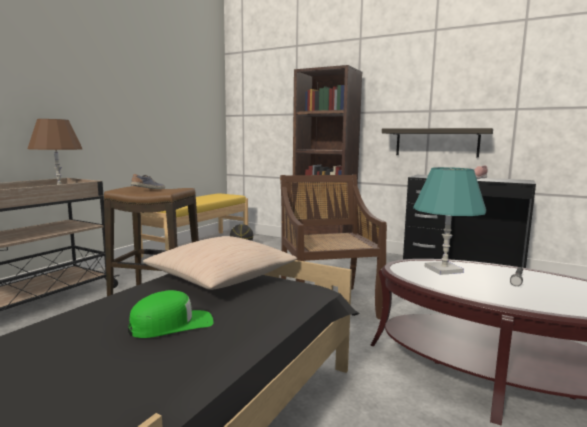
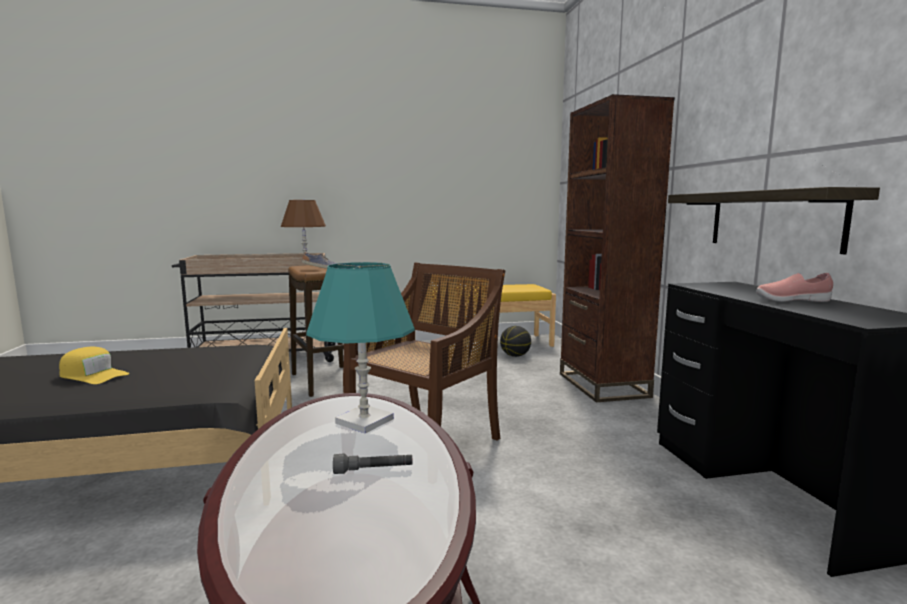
camera: 50 degrees right, 0 degrees up
green cap [128,290,214,338] -> yellow cap [59,347,129,384]
beige pillow [143,236,298,290] -> none

